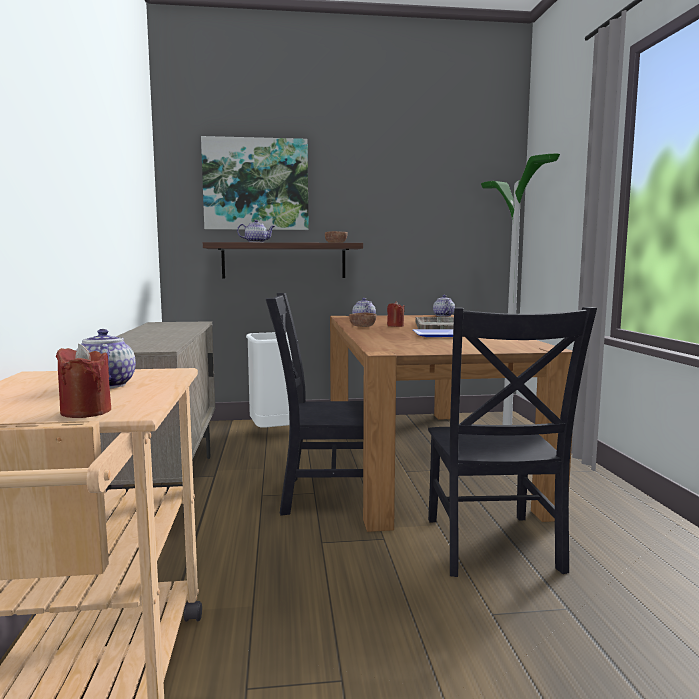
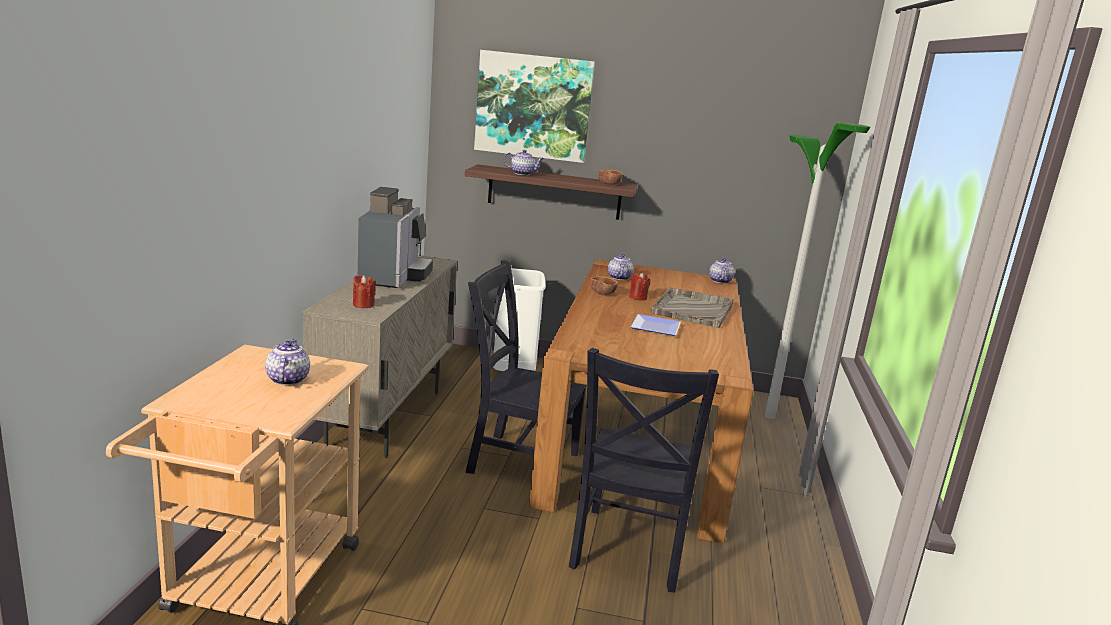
camera: 15 degrees right, 10 degrees up
red candle [56,344,111,418] -> red candle moved to [353,275,375,308]
none -> coffee machine [358,187,433,288]

